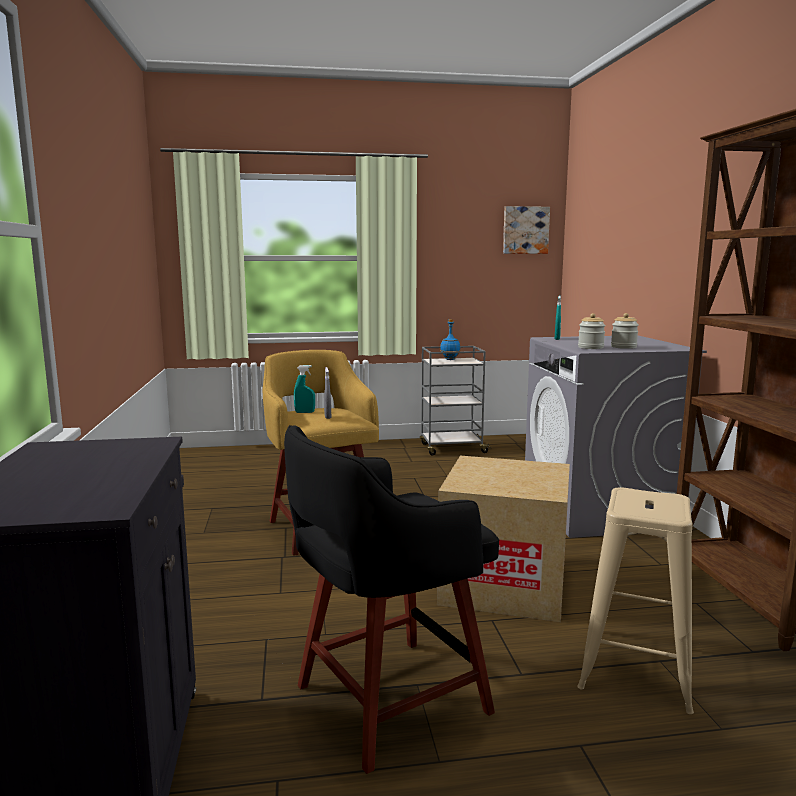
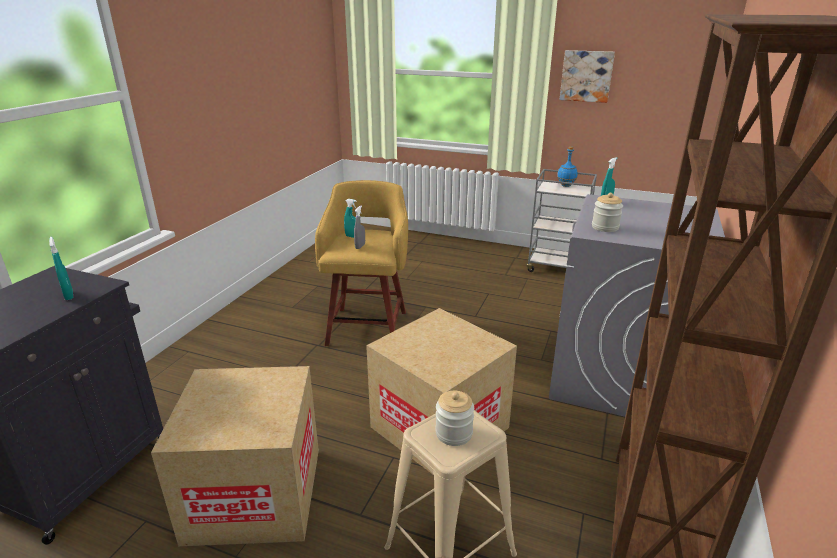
camera: 30 degrees right, 15 degrees up
black stool [284,425,499,774] -> cardboard box [151,366,319,546]
picture [503,206,550,254] -> picture moved to [560,50,615,103]
jar [611,313,639,349] -> jar moved to [435,391,474,446]
none -> turquoise spray bottle [49,237,73,300]

